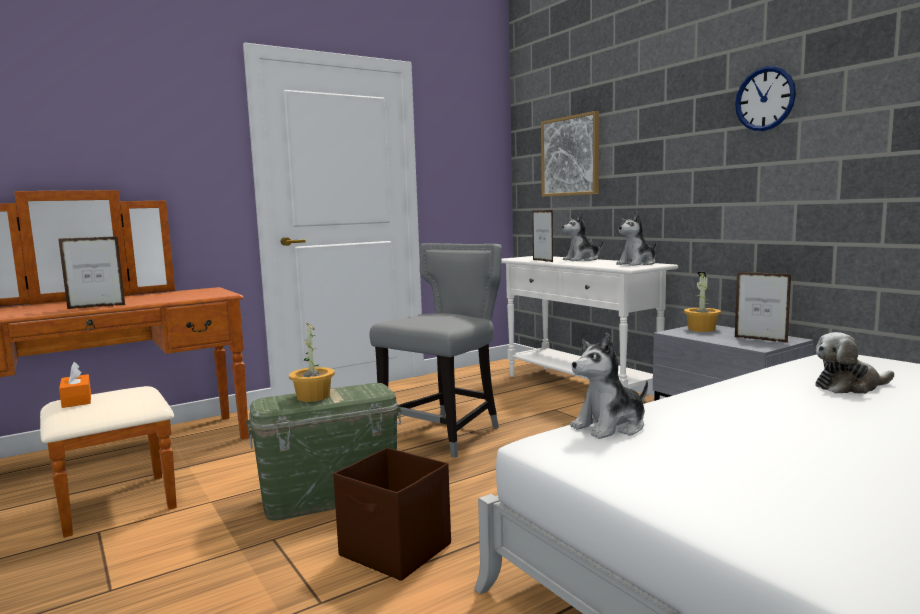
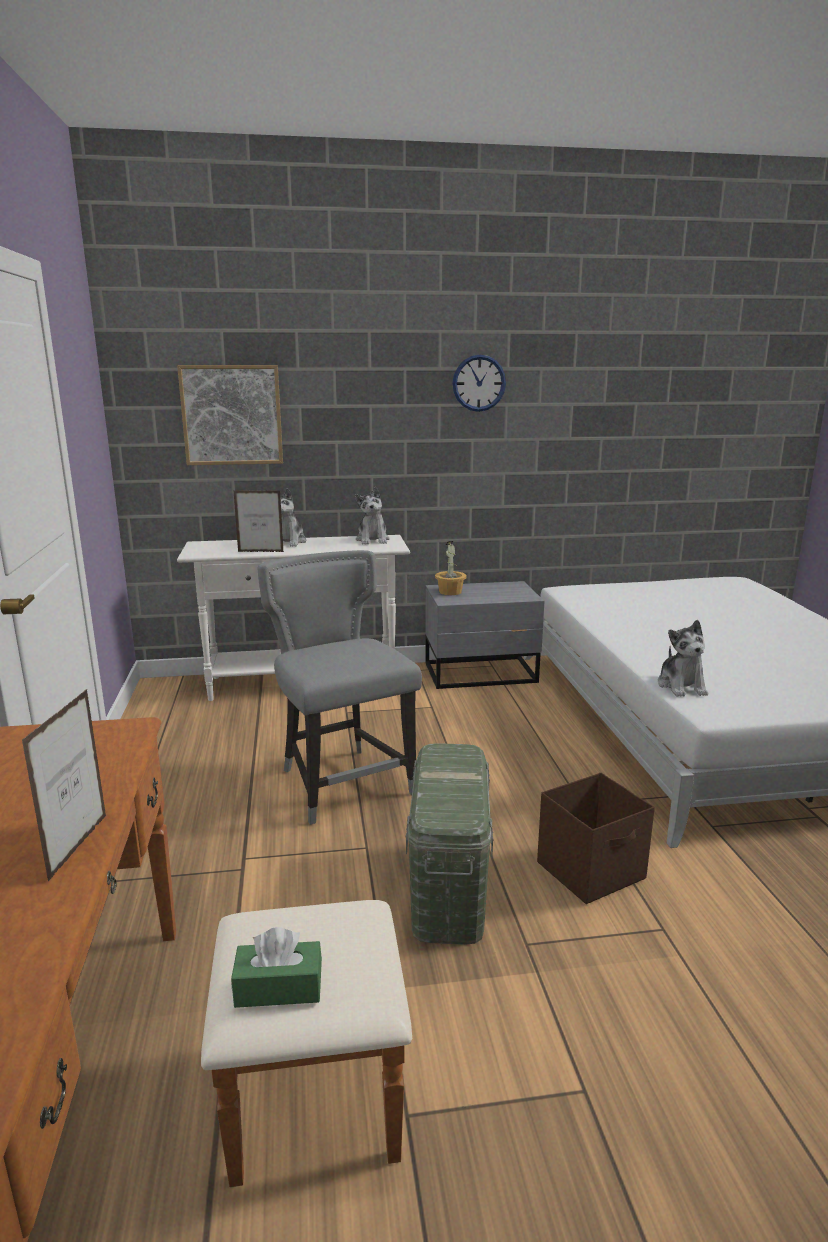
camera: 65 degrees left, 10 degrees up
orange tissue box [59,362,91,408] -> green tissue box [231,927,322,1008]
potted plant [289,323,335,402] -> none
picture frame [735,272,791,343] -> none
plush toy [816,332,894,394] -> none

